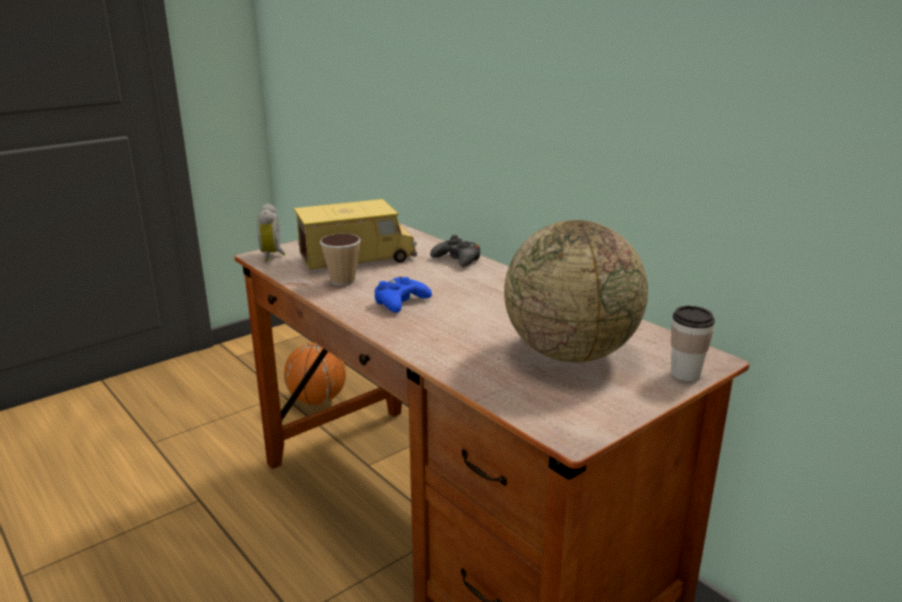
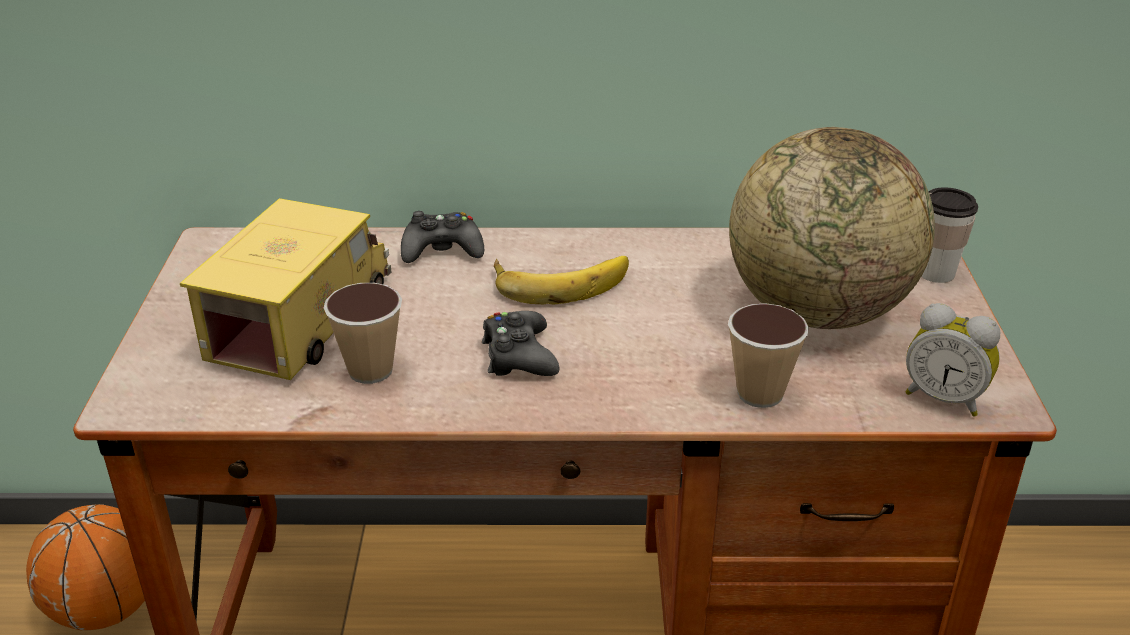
camera: 50 degrees left, 10 degrees up
alarm clock [257,203,285,261] -> alarm clock moved to [905,303,1000,417]
blue game controller [375,276,432,313] -> black game controller [482,311,560,376]
none -> banana [494,256,629,304]
none -> cup [728,303,809,408]

